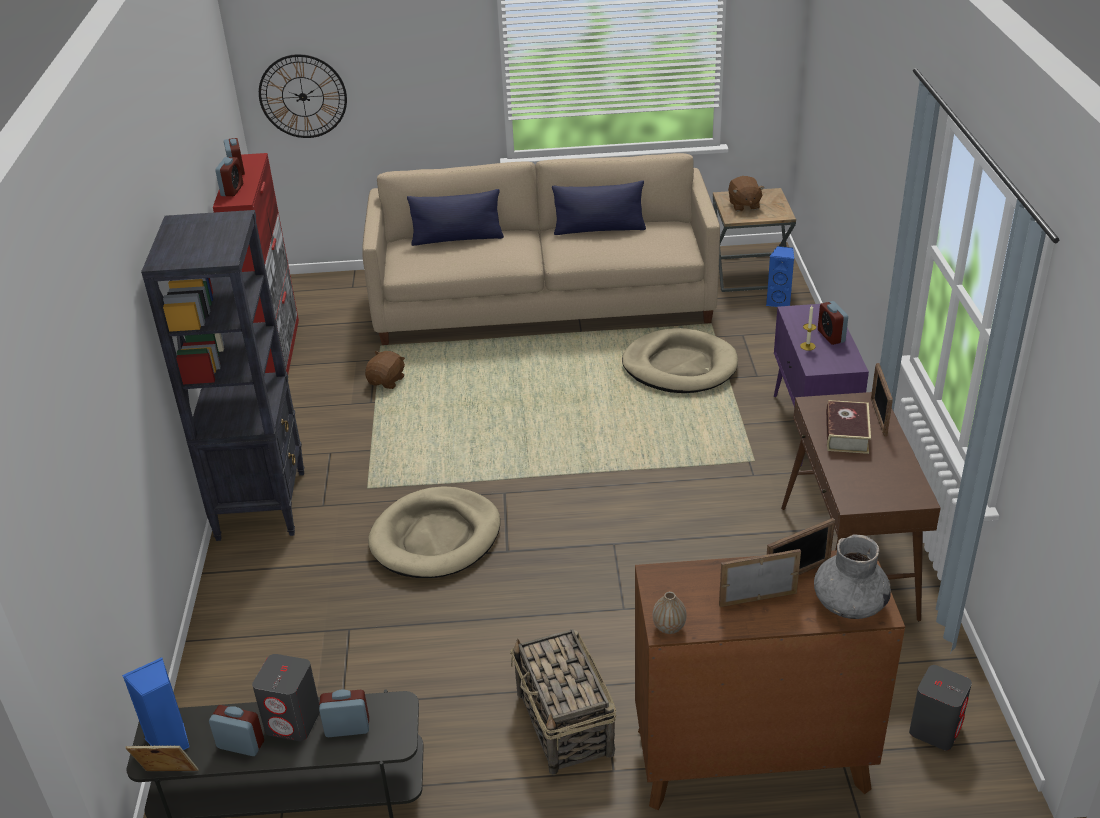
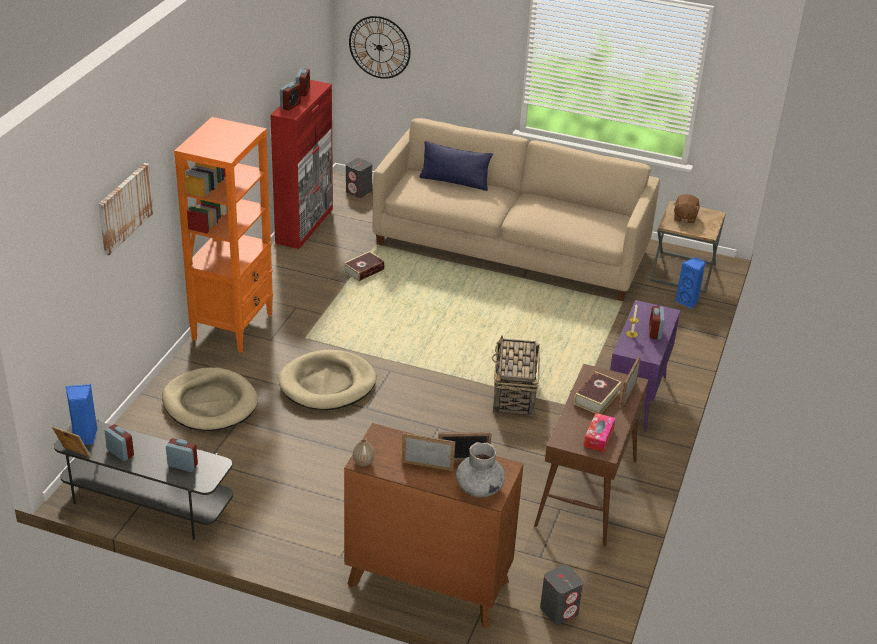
camera: 20 degrees right, 0 degrees up
black bookcase [141,210,304,541] -> orange bookcase [174,117,273,353]
grey speaker [252,654,320,741] -> grey speaker moved to [346,158,372,198]
brown plush toy [365,351,405,389] -> book [344,251,385,281]
basket [510,629,616,775] -> basket moved to [492,335,540,416]
blue pillow [552,180,646,235] -> none
beige dog bed [622,328,738,393] -> beige dog bed moved to [162,367,258,431]
none -> picture [98,163,154,255]
none -> tissue box [584,413,615,452]

